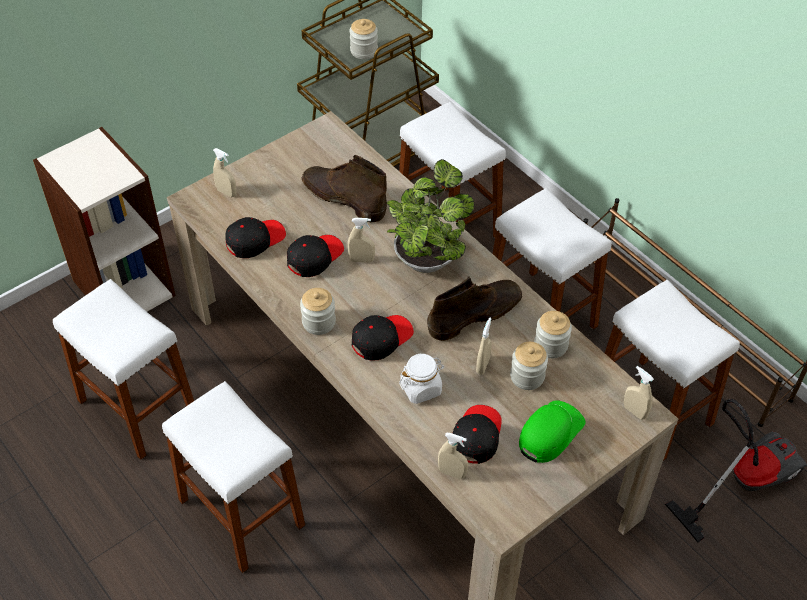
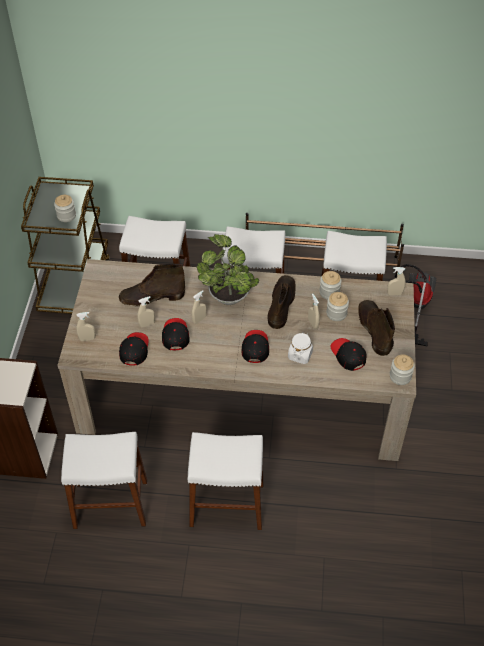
camera: 45 degrees left, 0 degrees up
jar [300,288,336,335] -> jar moved to [390,354,415,385]
beige spray bottle [438,432,468,479] -> beige spray bottle moved to [137,296,155,328]
green cap [519,400,586,463] -> brown boot [358,300,395,356]

